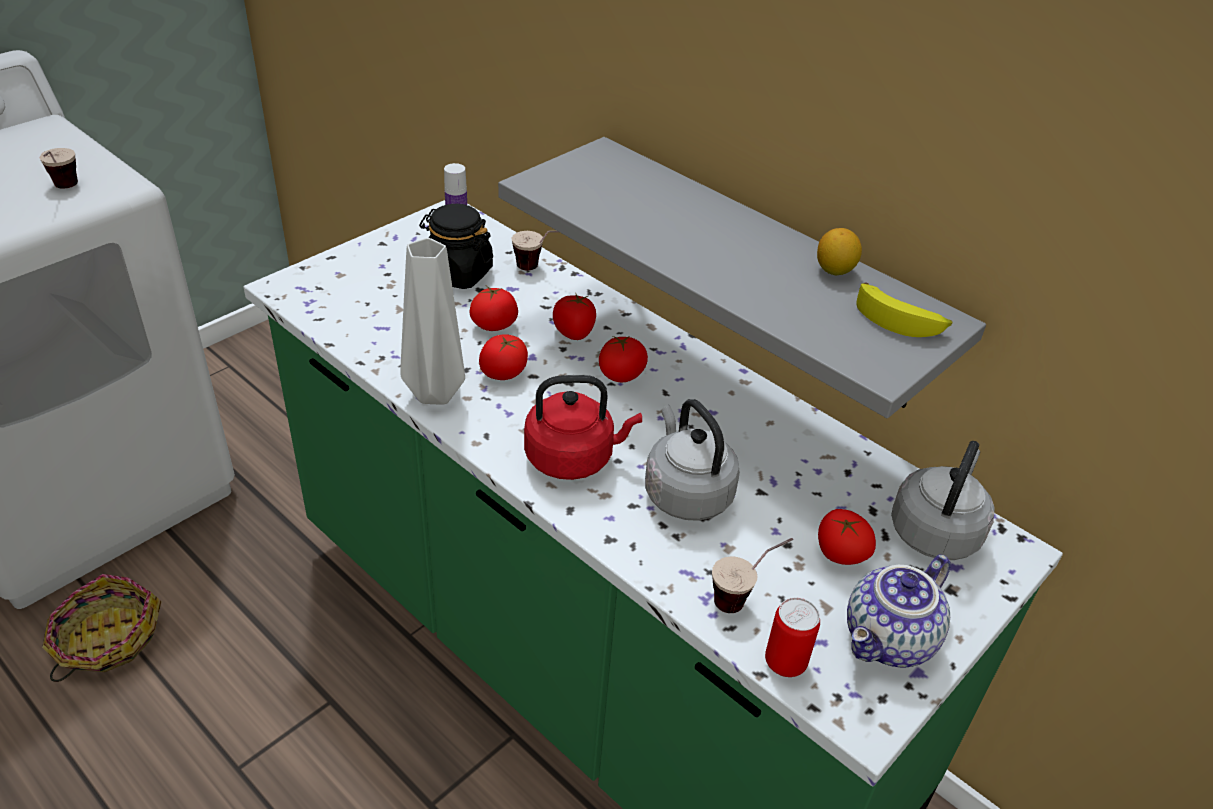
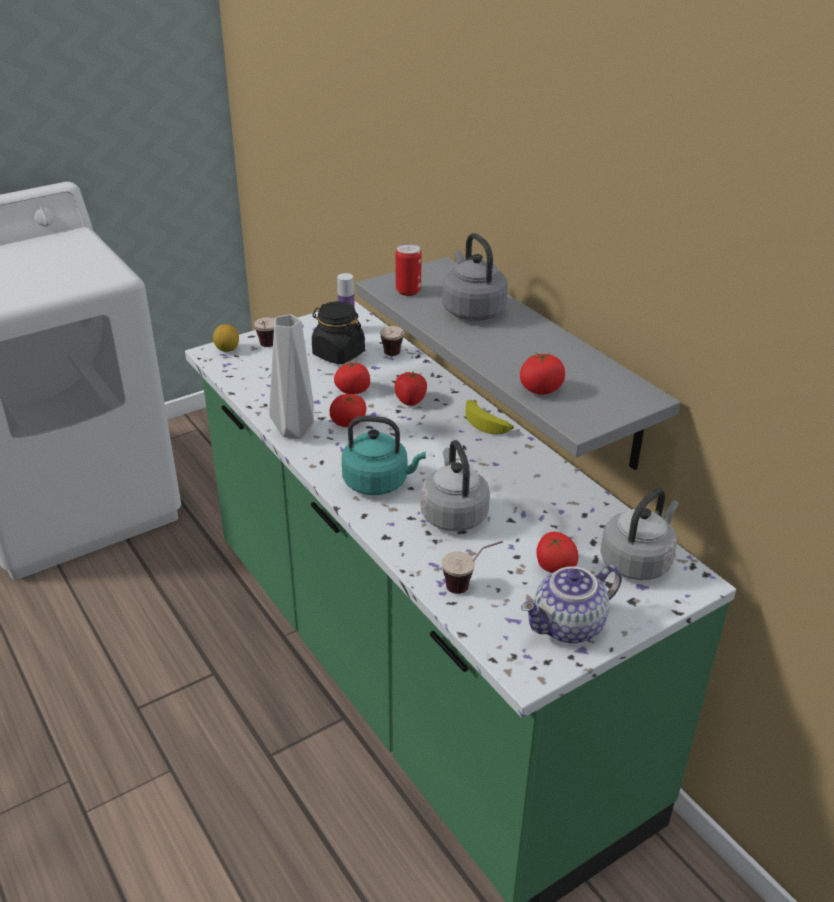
camera: 15 degrees right, 5 degrees down
cup [40,148,78,189] -> cup moved to [254,318,275,347]
basket [42,574,162,682] -> none
red kettle [524,375,642,480] -> turquoise kettle [342,416,426,495]
tomato [599,335,648,382] -> tomato moved to [520,352,565,395]
can [765,598,820,677] -> can moved to [396,244,422,296]
lemon [817,228,862,275] -> lemon moved to [213,324,239,352]
banana [857,282,952,337] -> banana moved to [466,400,514,434]
none -> grey kettle [442,233,508,321]

